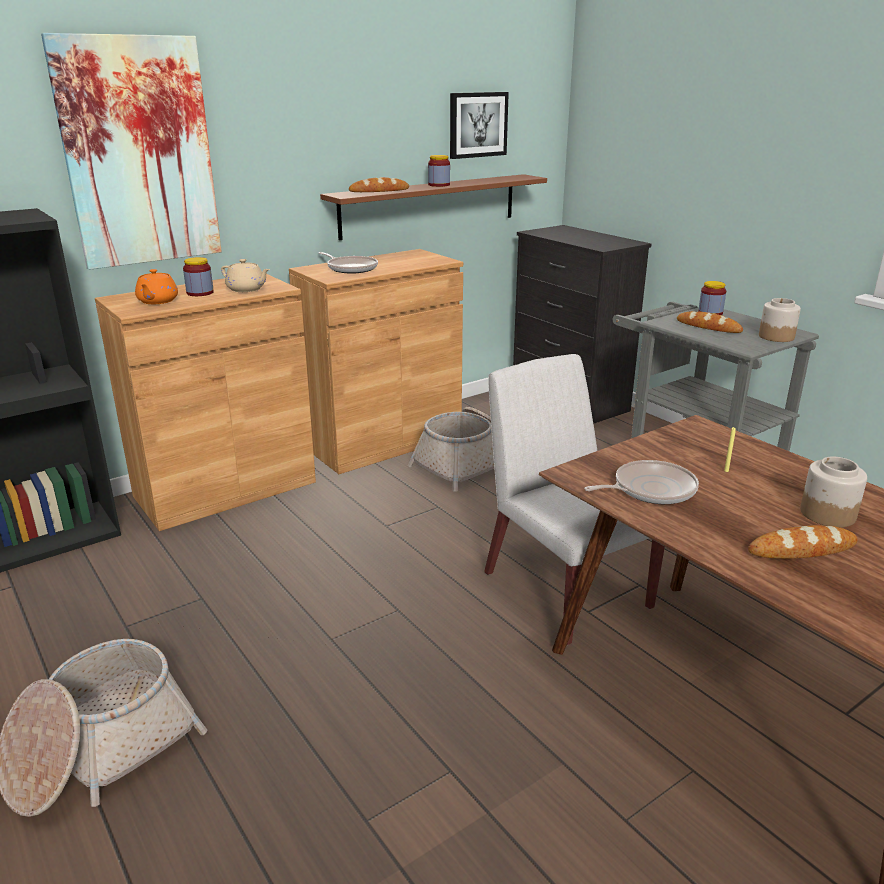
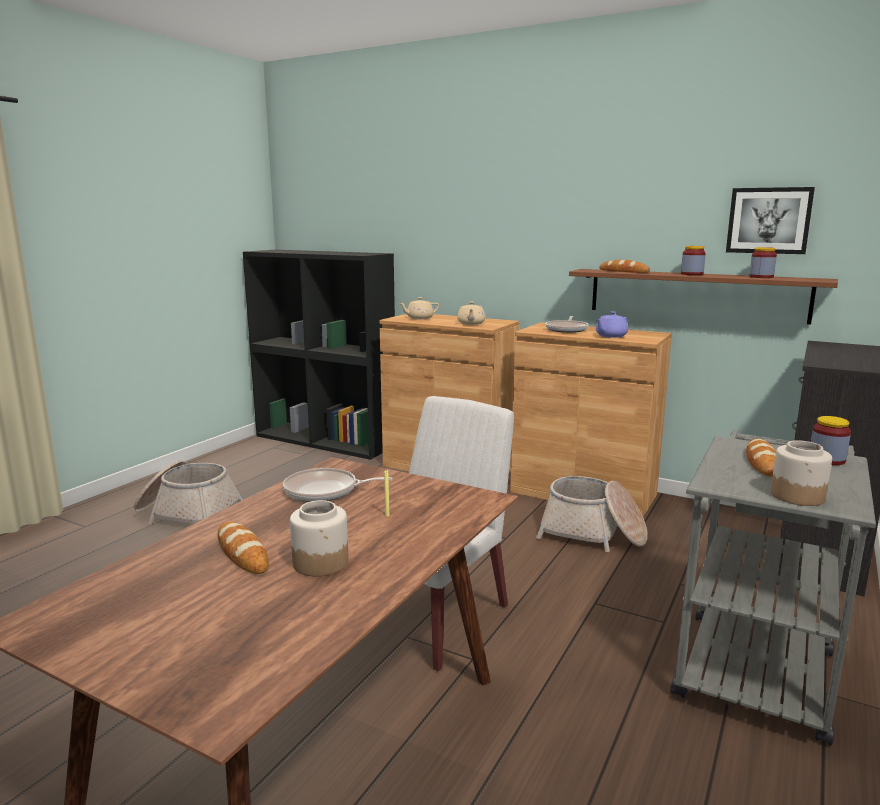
camera: 65 degrees right, 10 degrees down
picture [41,33,222,270] -> none
orange teapot [135,269,178,304] -> beige teapot [399,297,439,320]
jar [183,257,214,296] -> jar moved to [749,247,777,278]
frying pan [584,460,699,504] -> frying pan turned 135 degrees clockwise [283,468,393,502]
none -> purple teapot [596,311,628,338]

